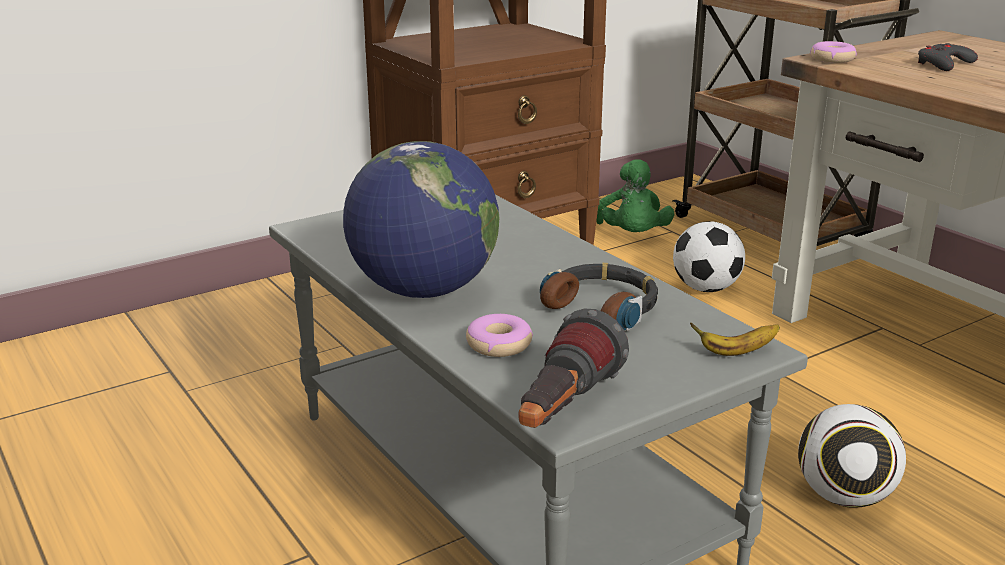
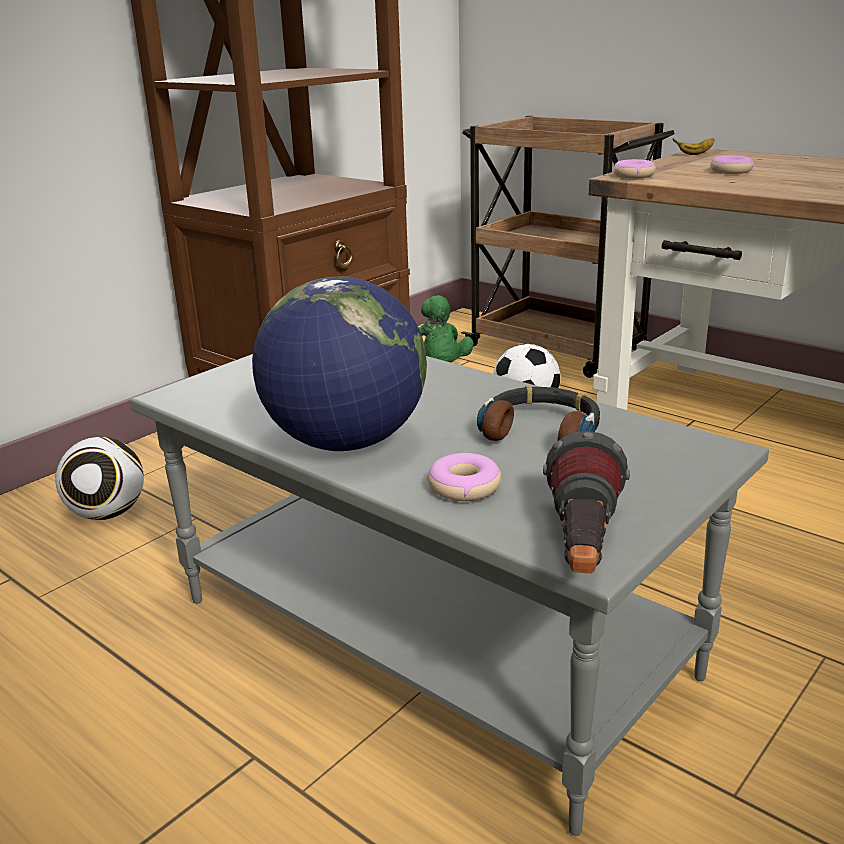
camera: 15 degrees left, 0 degrees up
banana [690,323,780,356] -> banana moved to [673,138,714,155]
football [798,404,906,508] -> football moved to [56,437,144,520]
grey game controller [918,43,978,71] -> donut [710,155,753,174]

